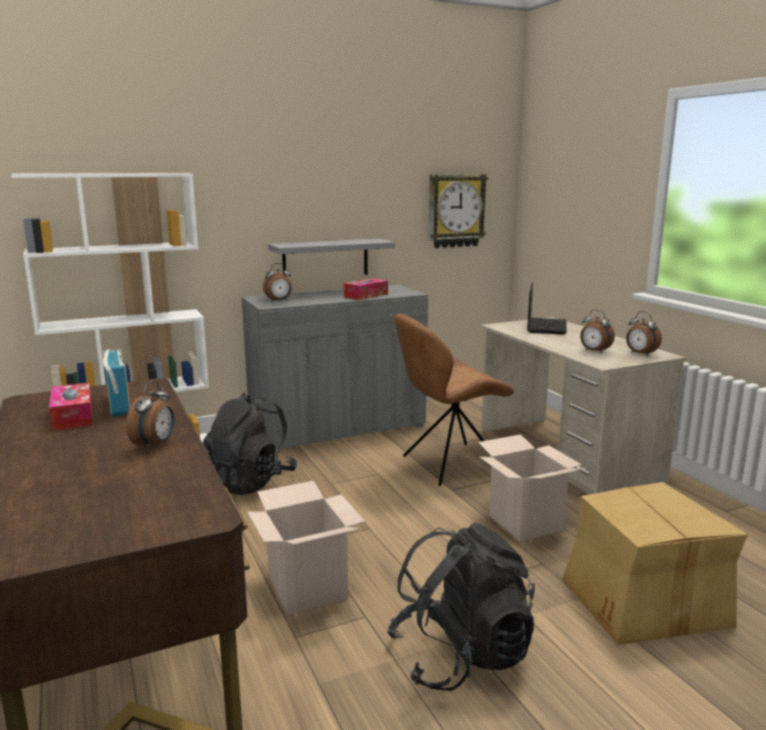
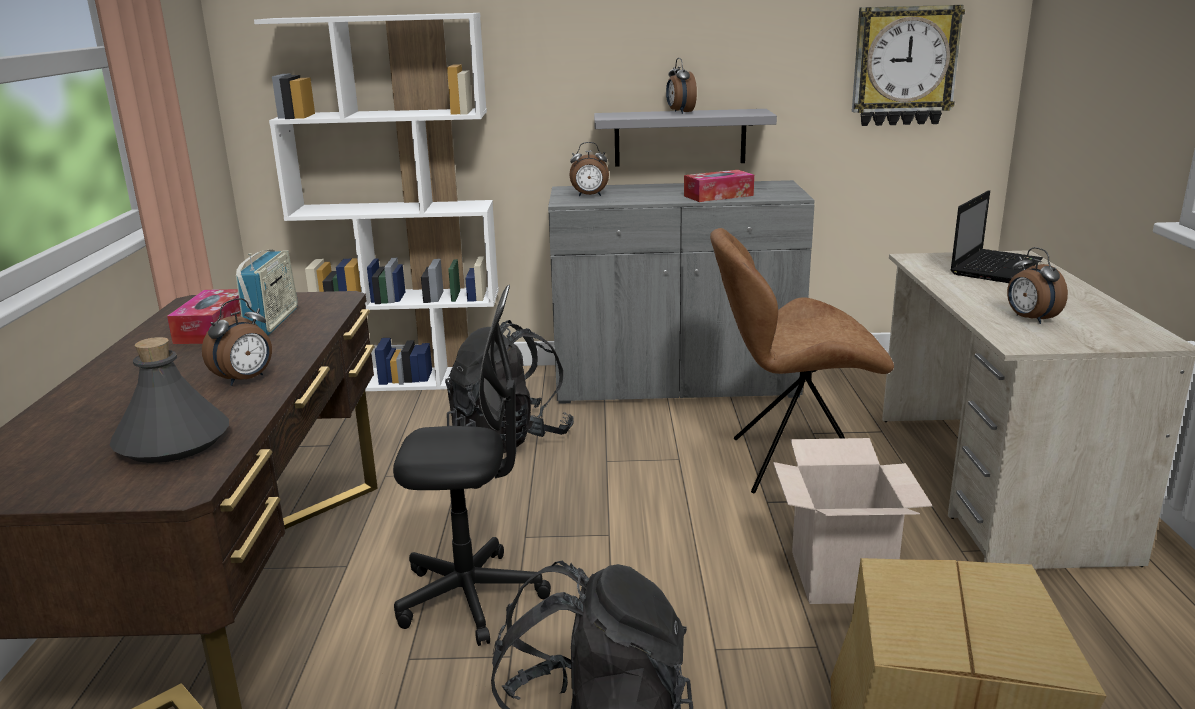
camera: 25 degrees right, 5 degrees up
cardboard box [247,481,365,615] -> black office chair [393,285,551,646]
alarm clock [626,311,662,356] -> alarm clock moved to [666,58,697,114]
none -> grey bottle [110,337,229,463]

